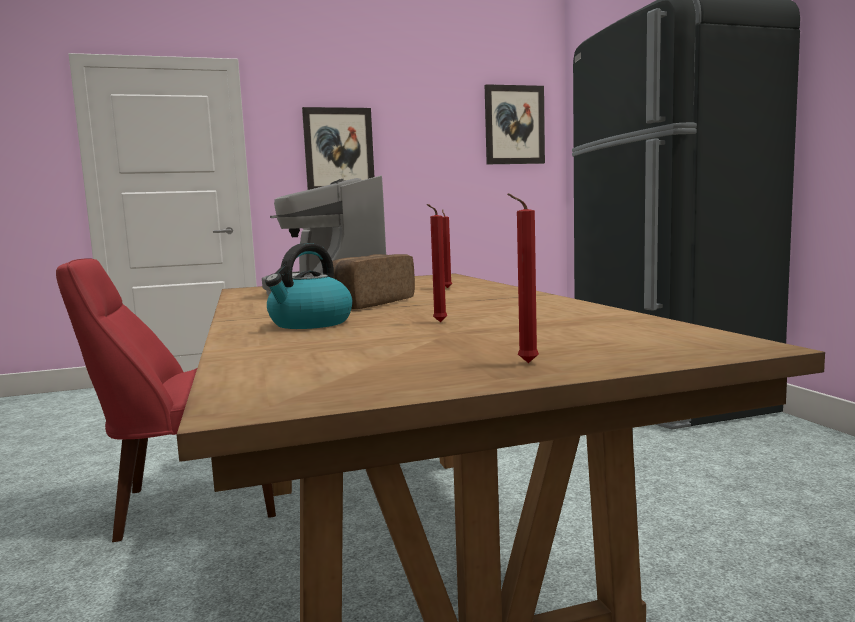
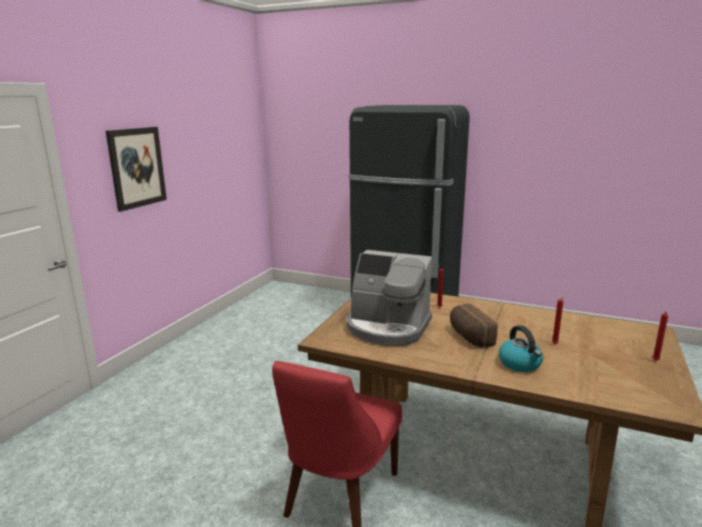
camera: 50 degrees left, 10 degrees up
picture [485,84,545,164] -> none

